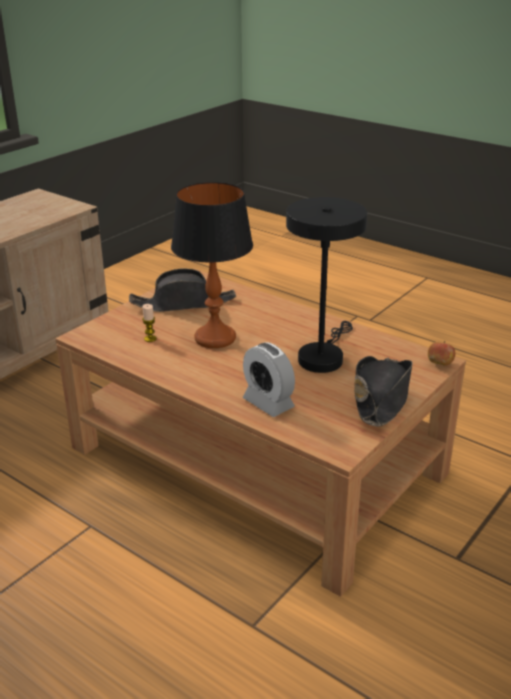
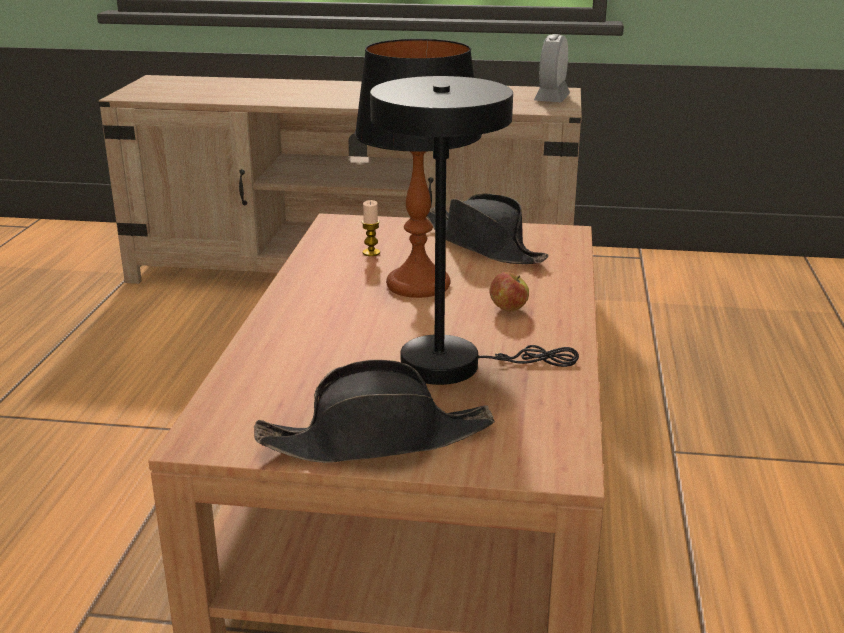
camera: 60 degrees right, 5 degrees down
alarm clock [243,342,295,417] -> alarm clock moved to [534,34,570,102]
apple [428,341,455,366] -> apple moved to [489,272,529,312]

